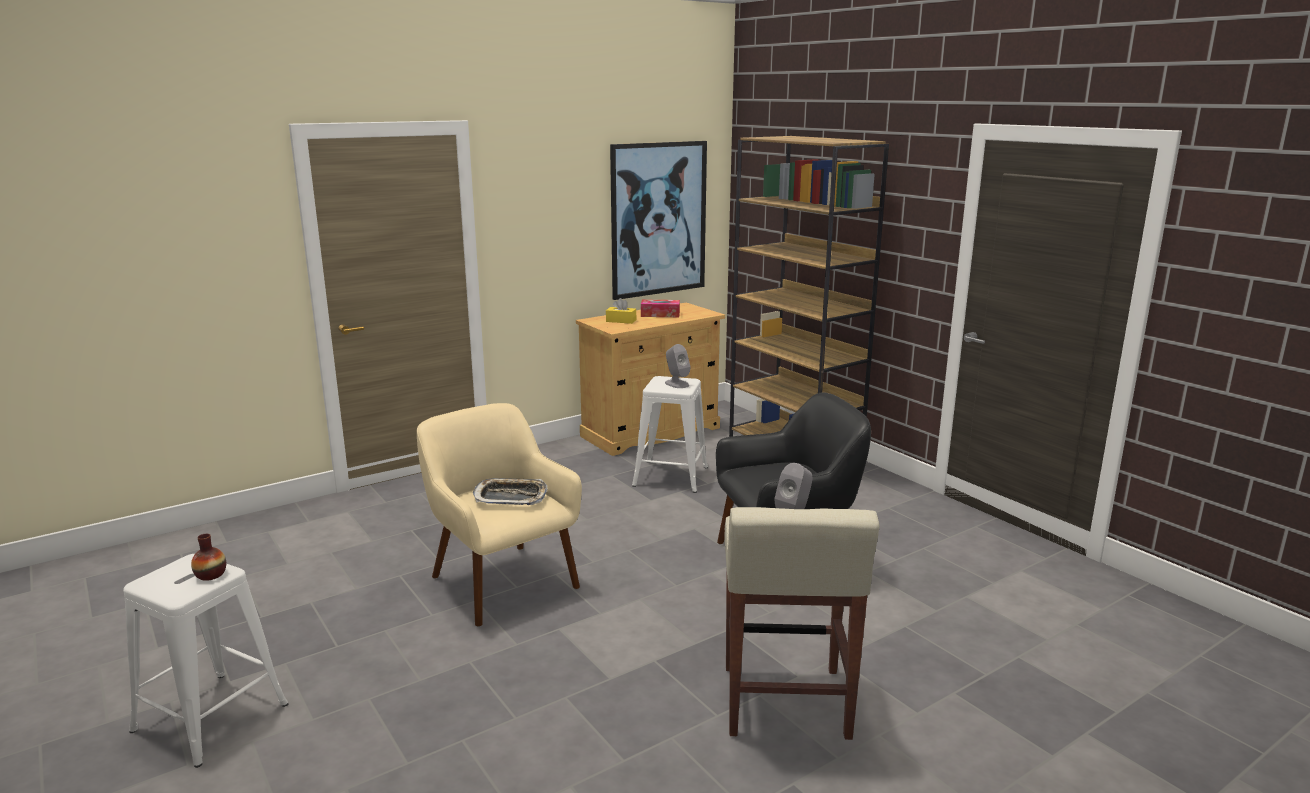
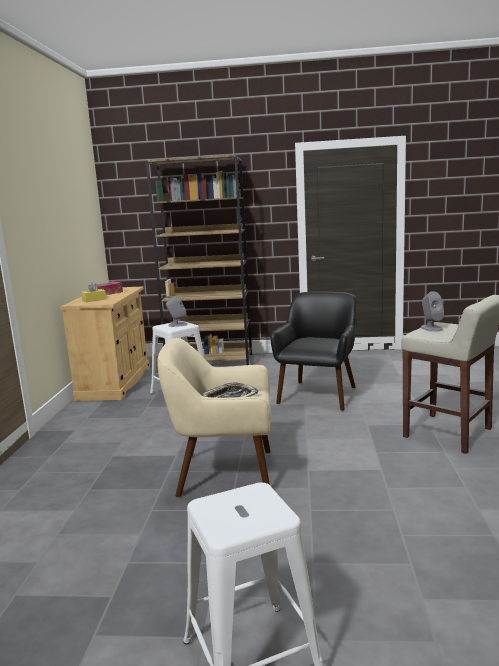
camera: 50 degrees left, 5 degrees down
vase [191,534,226,581] -> none
picture [610,141,707,300] -> none

